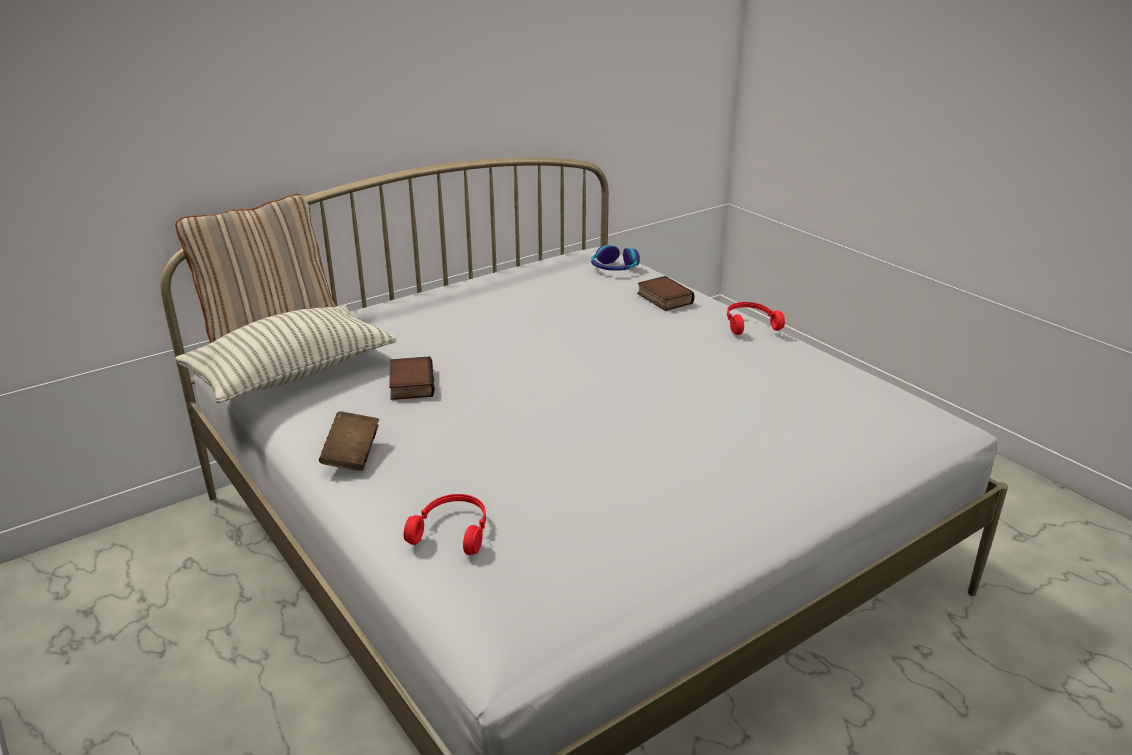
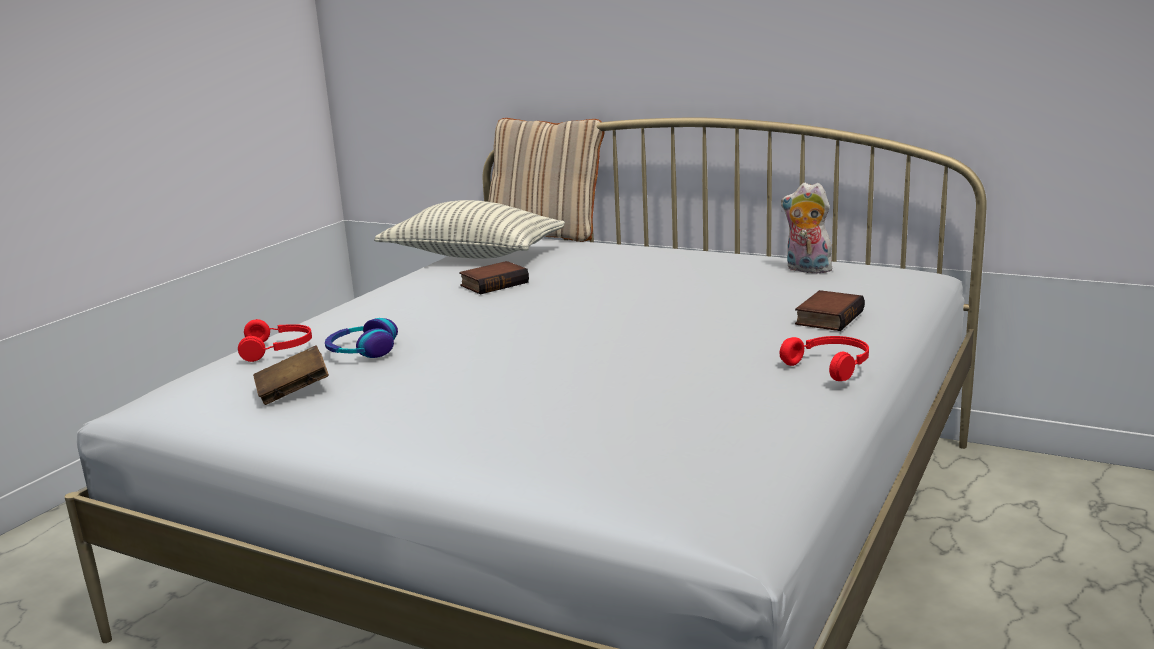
camera: 65 degrees right, 10 degrees down
brown book [319,411,379,471] -> brown book moved to [253,345,329,405]
headphones [591,245,640,271] -> headphones moved to [325,318,398,358]
none -> plush toy [781,183,832,274]

